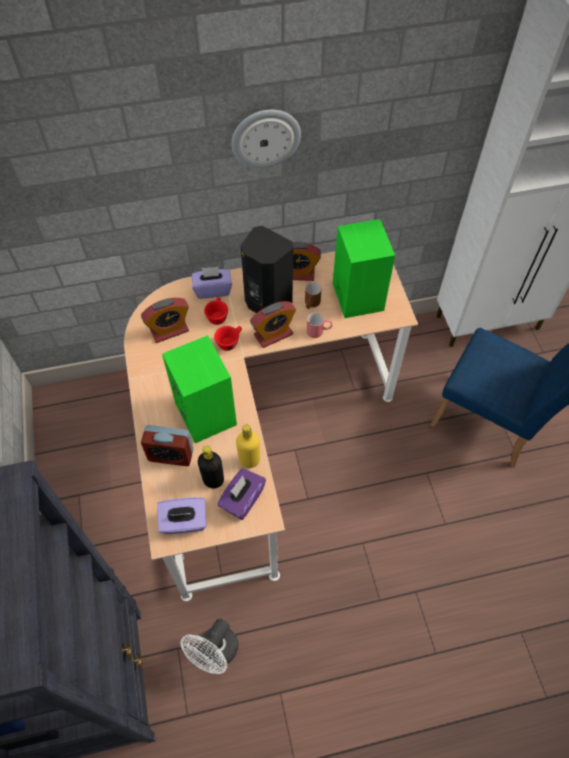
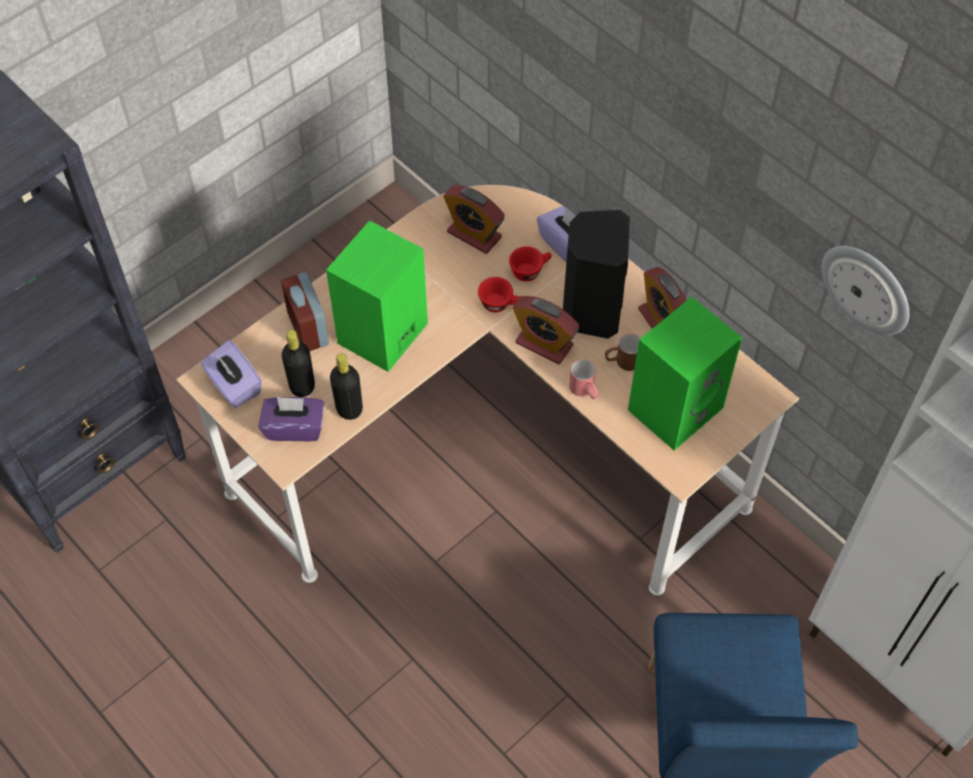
camera: 60 degrees right, 0 degrees up
white fan [181,619,238,674] -> none
wall clock [231,110,301,168] -> wall clock moved to [822,246,910,335]
yellow bottle [236,425,260,468] -> black bottle [330,353,363,420]

